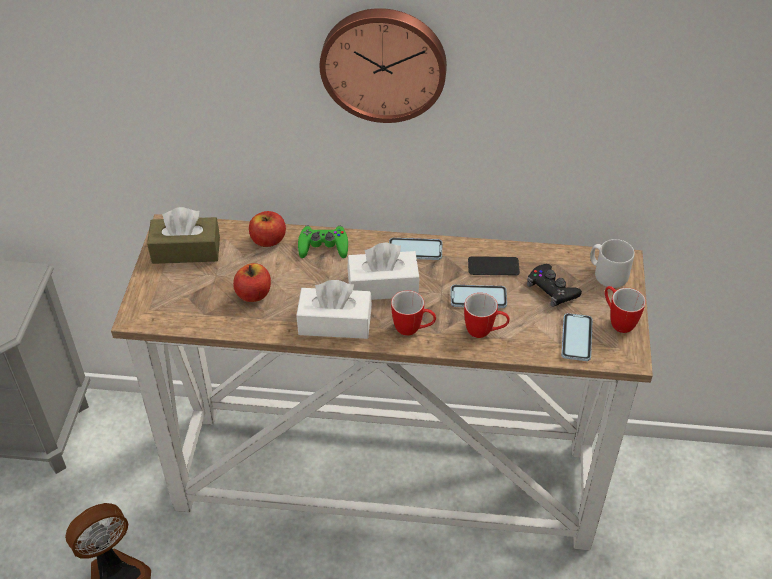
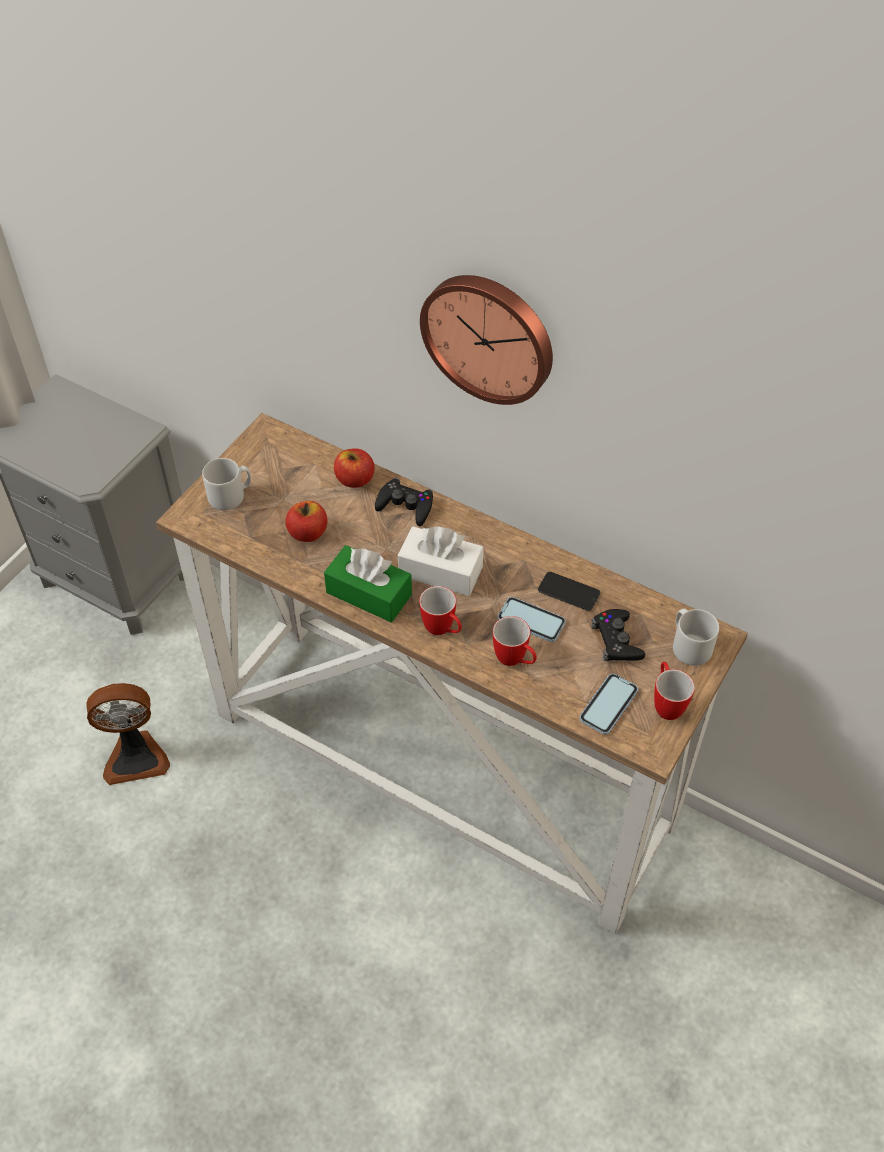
camera: 25 degrees right, 5 degrees up
brown tissue box [147,207,220,264] -> none
white tissue box [297,280,372,339] -> green tissue box [324,545,412,622]
green game controller [298,226,348,258] -> black game controller [375,478,433,526]
phone [389,238,443,260] -> none
none -> grey mug [202,458,251,510]

